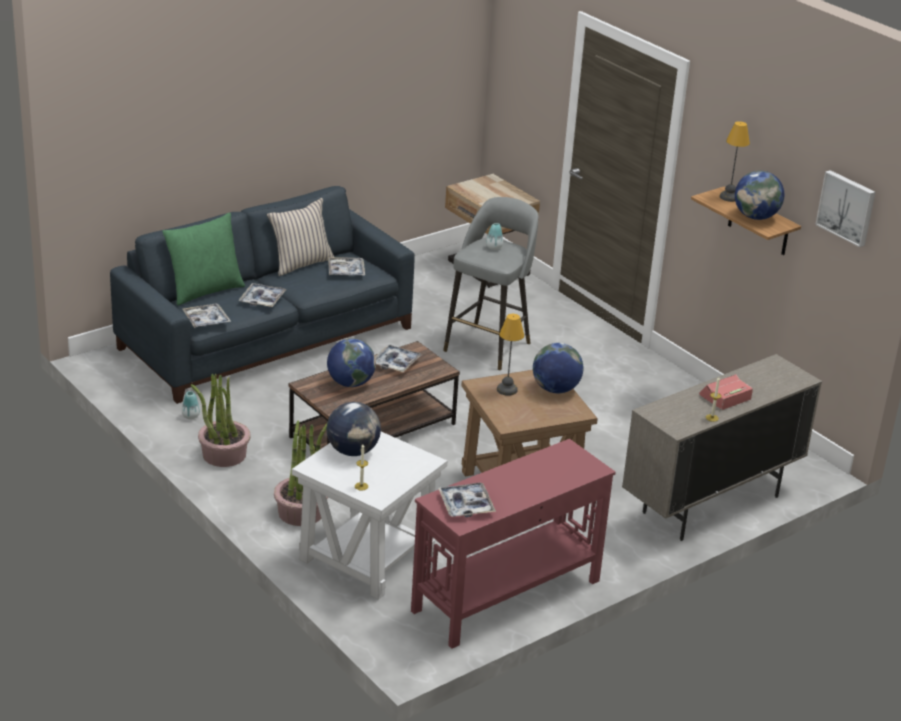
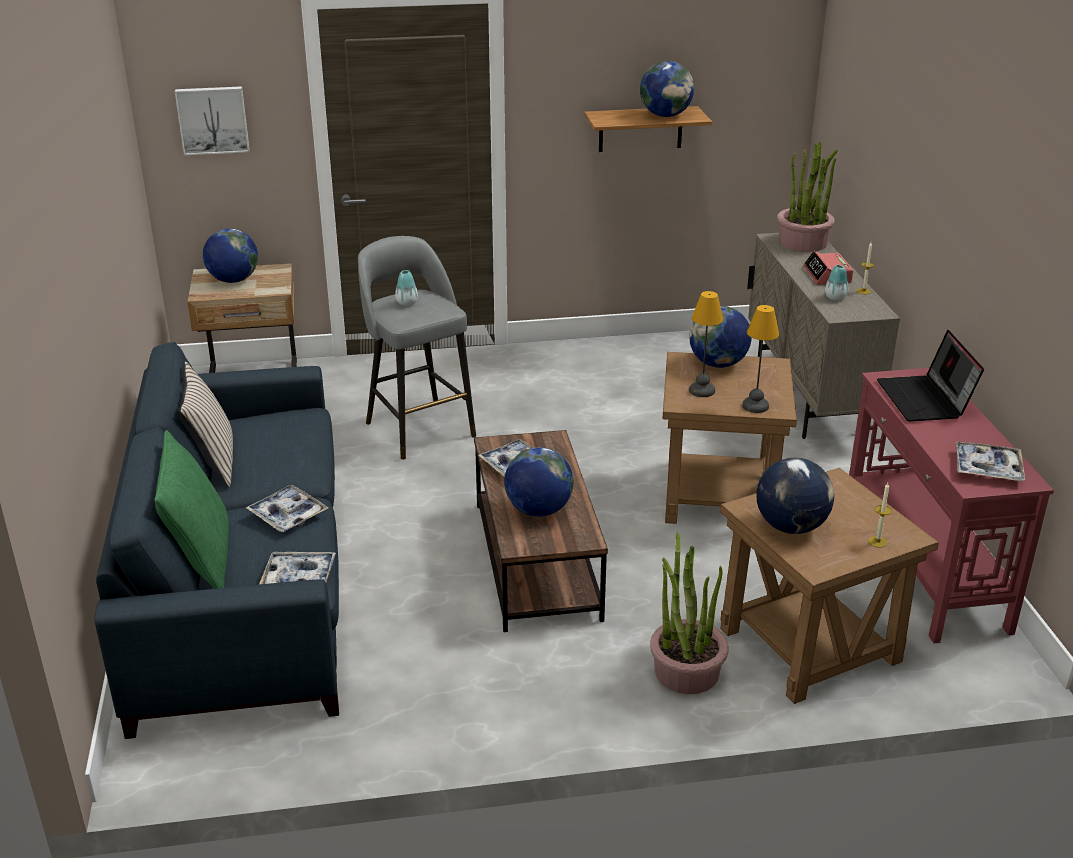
camera: 60 degrees left, 0 degrees up
vase [182,391,200,419] -> vase moved to [825,265,848,300]
potted plant [191,374,251,467] -> potted plant moved to [777,142,838,252]
white side table [292,432,447,600] -> brown side table [720,468,939,704]
tray [328,257,365,276] -> none
table lamp [720,121,750,202] -> table lamp moved to [742,305,779,413]
picture [815,170,876,247] -> picture moved to [175,86,250,155]
none -> globe [203,229,258,283]
none -> laptop [877,330,984,421]

